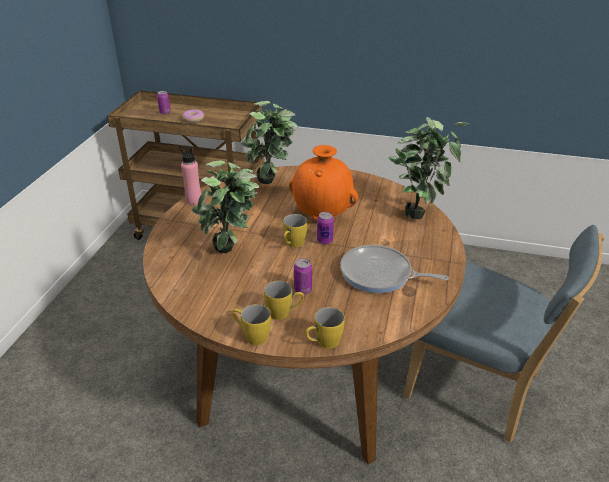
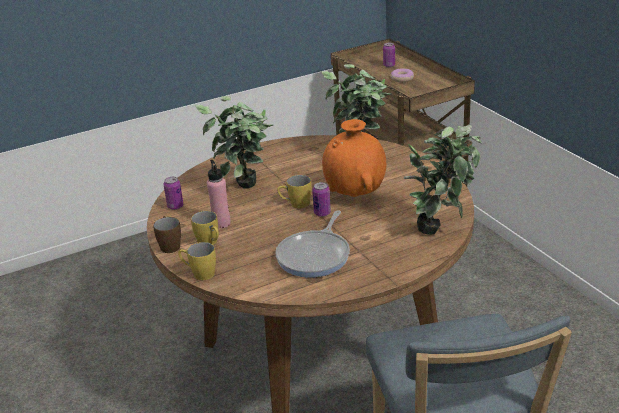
camera: 50 degrees right, 5 degrees down
pink bottle [180,146,201,205] -> pink bottle moved to [207,160,231,228]
yellow mug [232,304,271,345] -> brown mug [153,216,181,253]
can [294,258,312,294] -> can moved to [163,177,183,210]
frying pan [340,245,449,293] -> frying pan turned 135 degrees counterclockwise [275,210,350,278]

